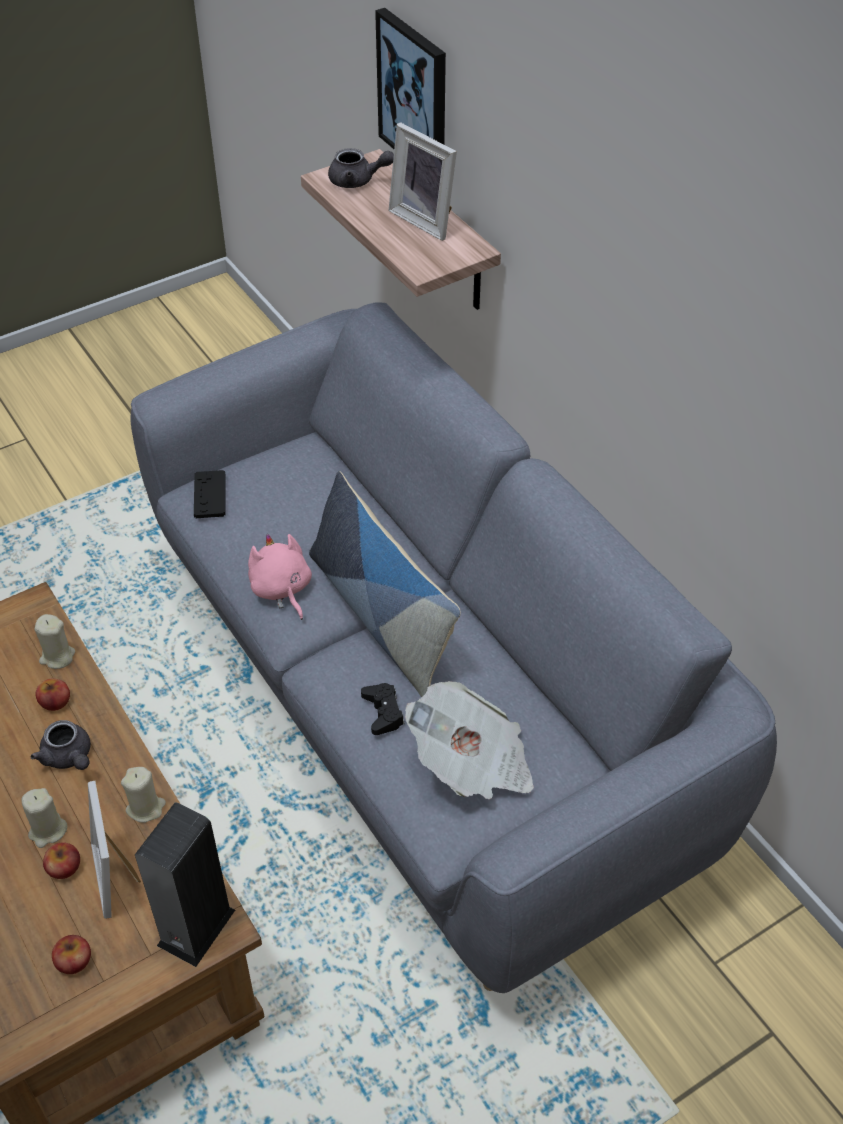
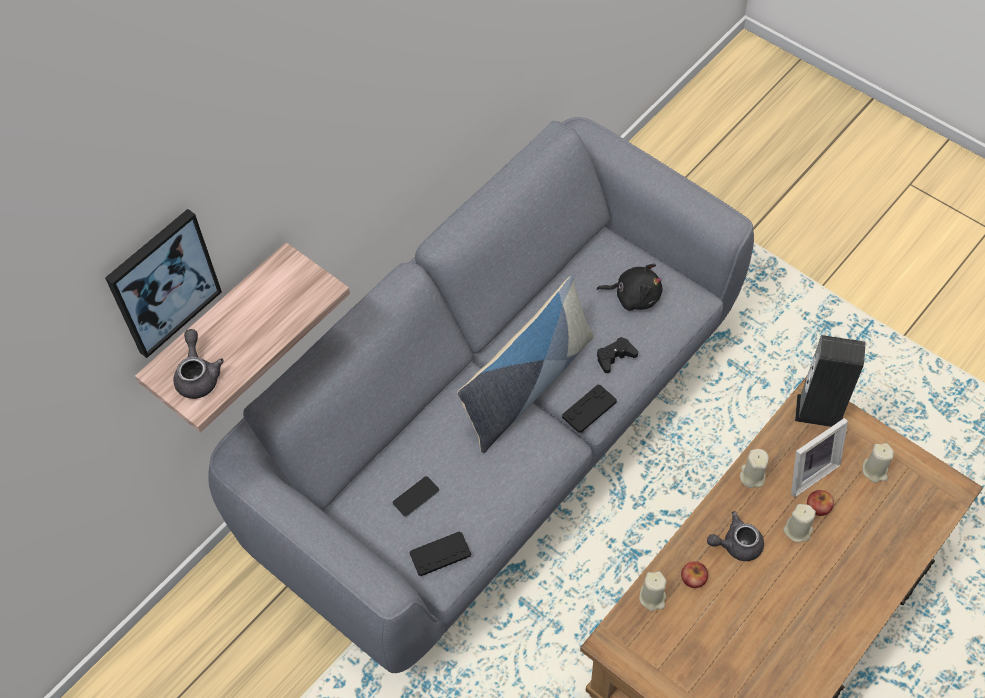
camera: 105 degrees left, 10 degrees up
grey teapot [31,720,91,770] -> grey teapot turned 135 degrees counterclockwise [707,511,764,561]
apple [52,935,91,974] -> beige candle [862,443,894,483]
pink plush toy [248,534,312,620] -> none
picture frame [388,122,457,241] -> none
newspaper [405,681,534,799] -> black plush toy [597,264,663,311]
none -> phone [393,476,439,517]
none -> black game controller [562,385,617,433]

